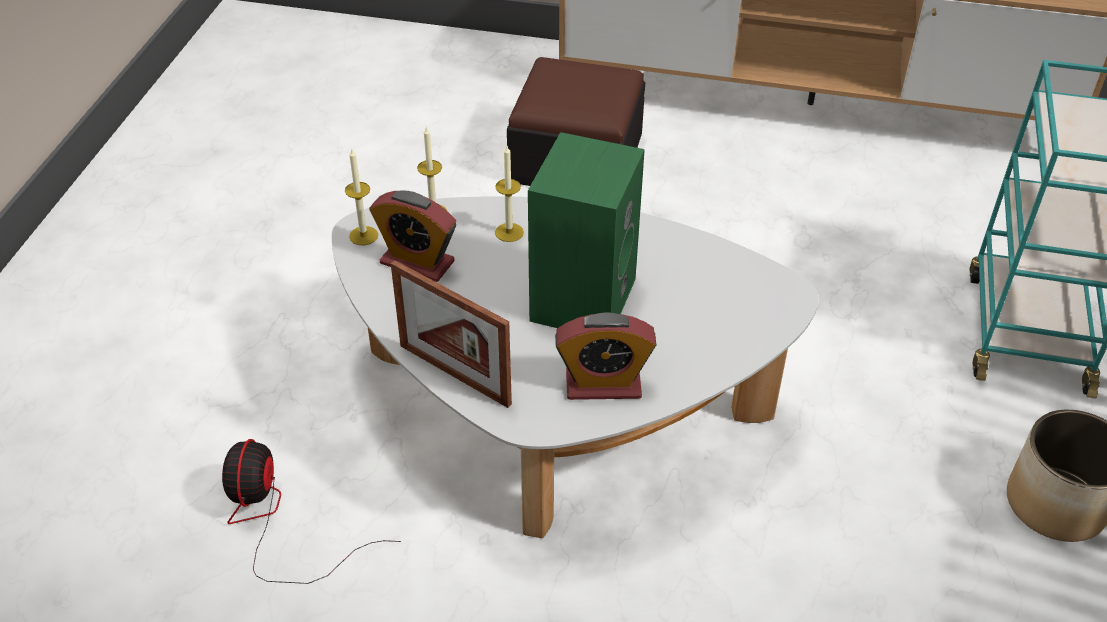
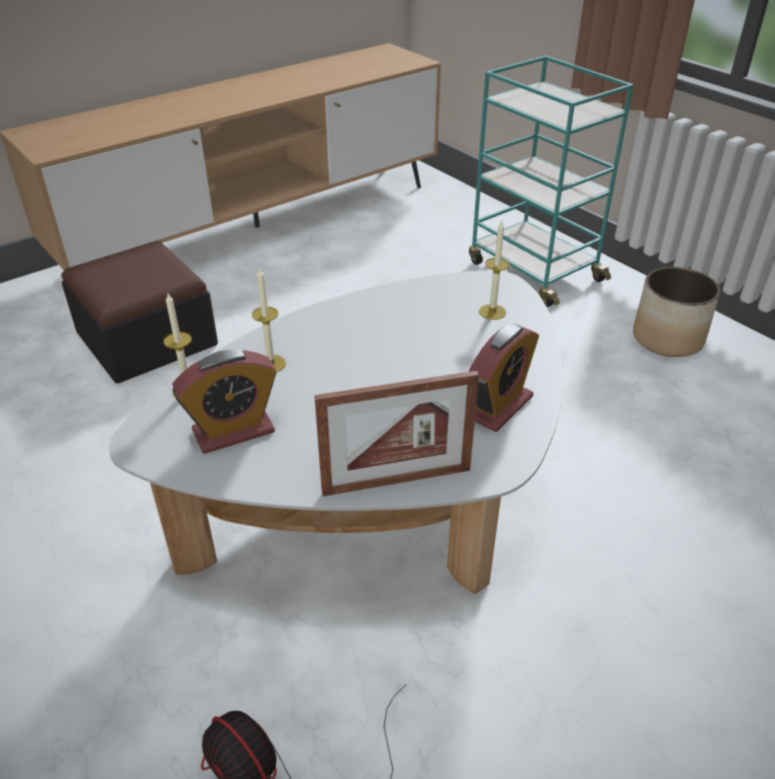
camera: 50 degrees left, 5 degrees down
candle [345,149,378,245] -> candle moved to [479,221,510,320]
green speaker [528,132,645,328] -> none

